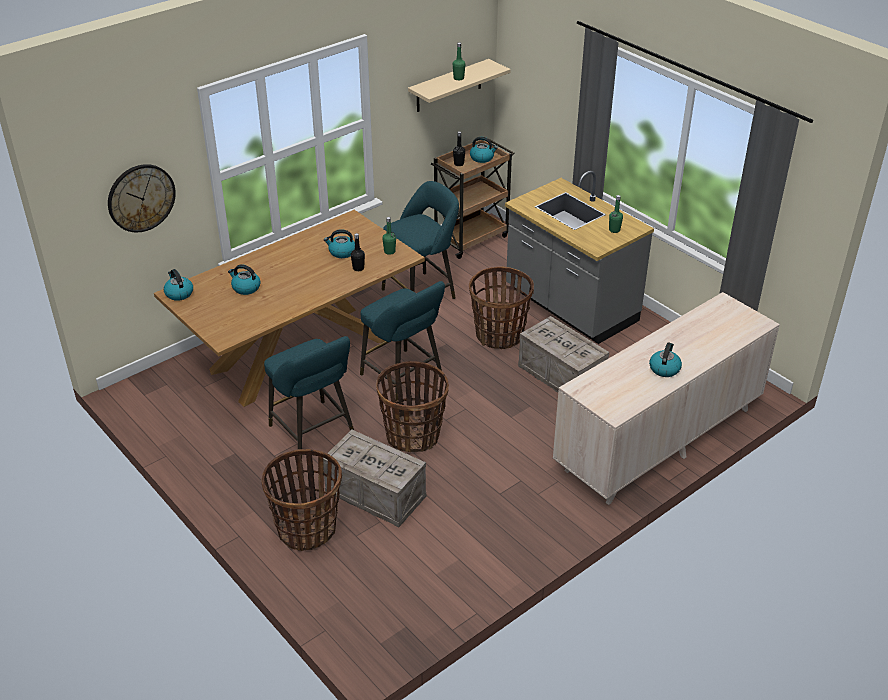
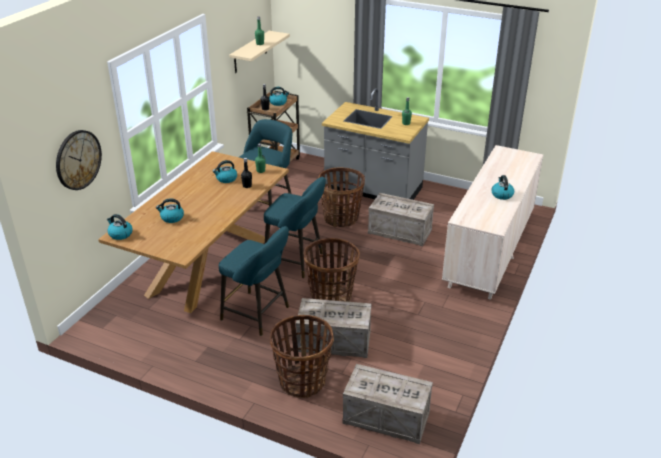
camera: 25 degrees left, 5 degrees down
none -> crate [342,364,433,444]

